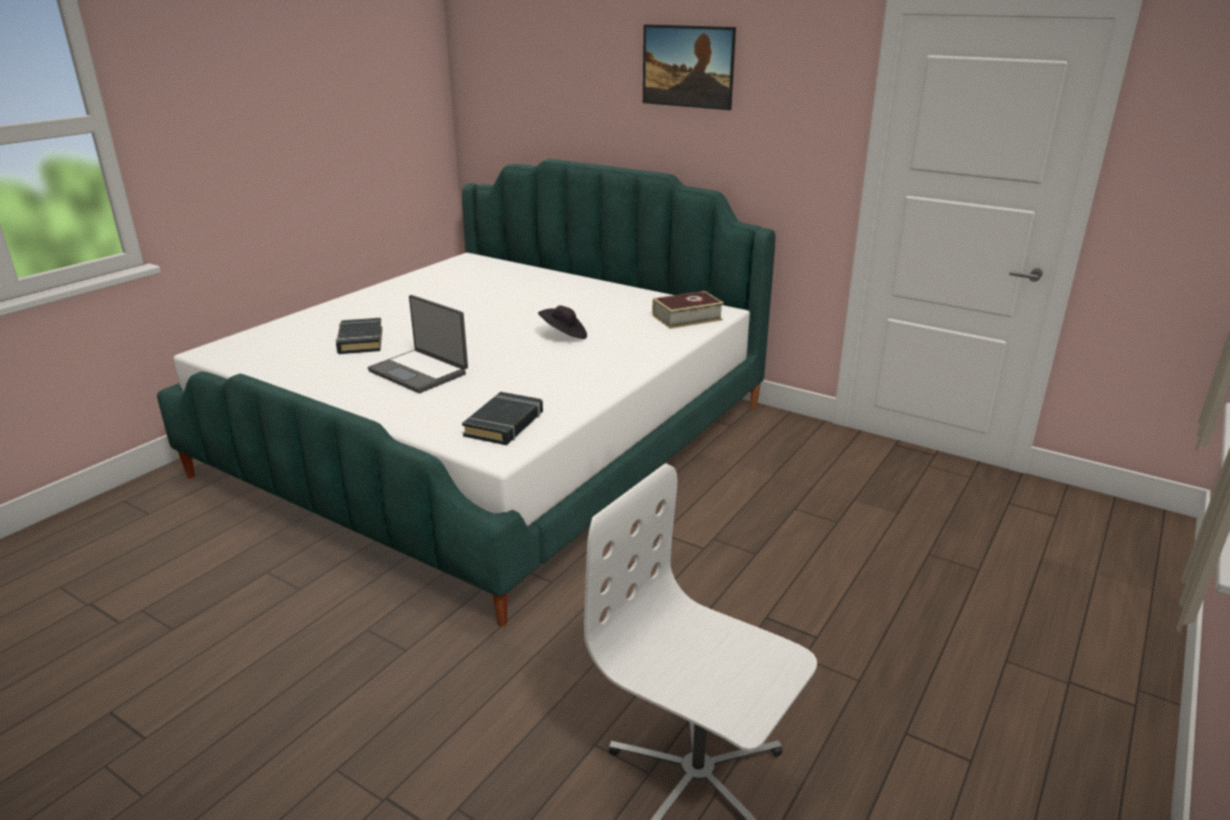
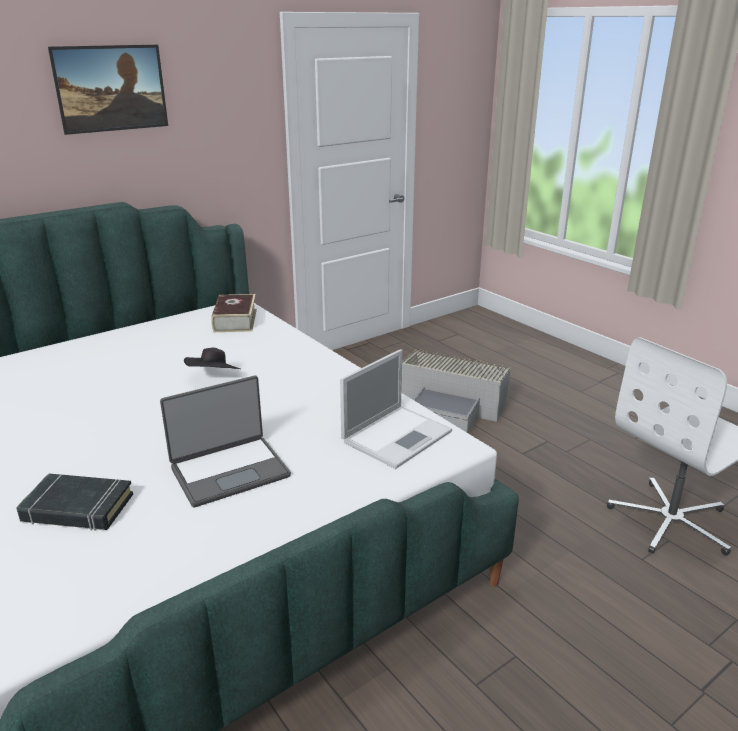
camera: 70 degrees left, 0 degrees up
black book [462,392,543,445] -> laptop [340,349,452,469]
none -> grey storage box [401,349,511,434]

